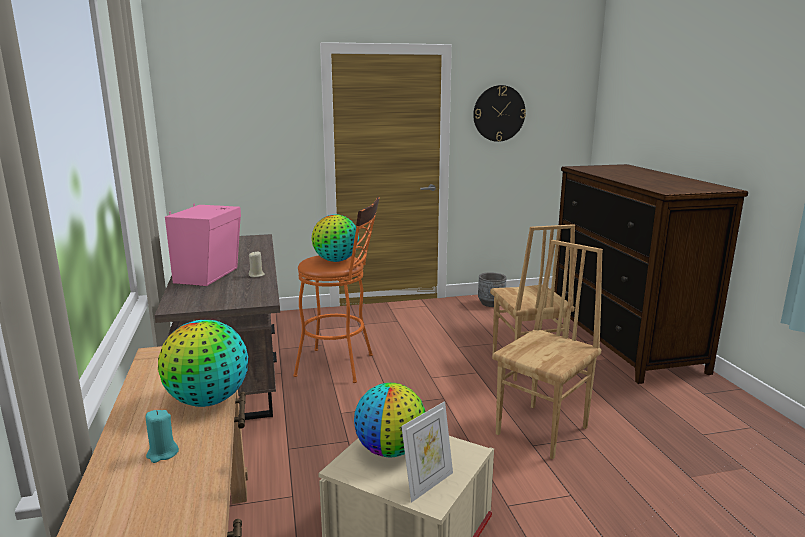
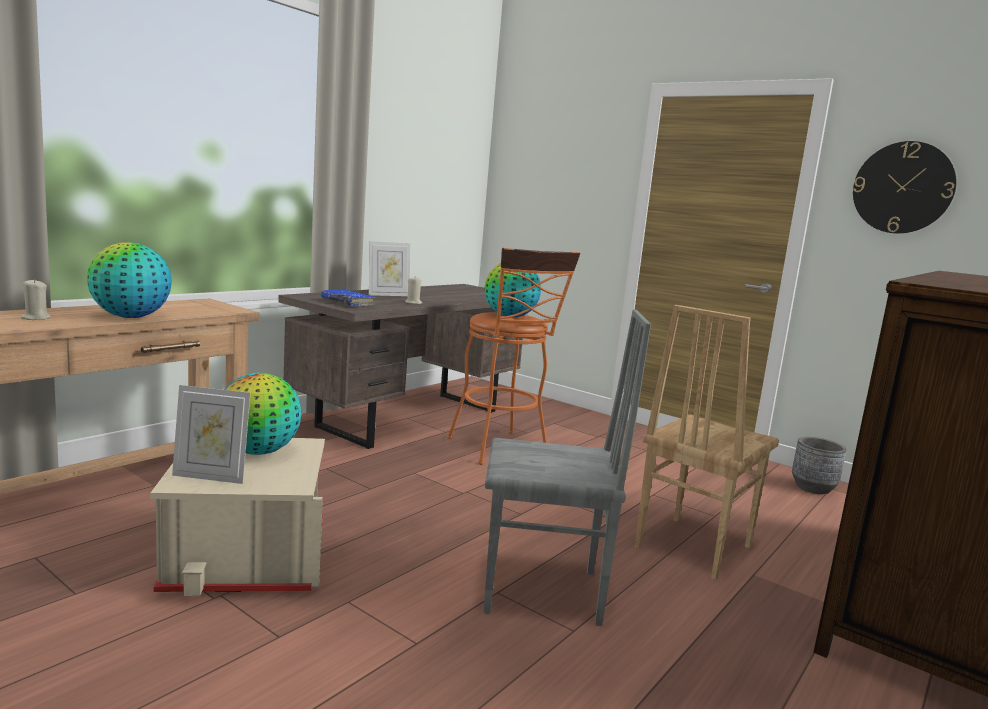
camera: 50 degrees right, 5 degrees down
turquoise candle [146,410,179,463] -> beige candle [20,279,51,320]
pink speaker [165,203,241,286] -> picture frame [369,241,410,296]
brown chair [492,240,603,459] -> grey chair [483,309,651,626]
none -> blue book [321,289,375,307]

